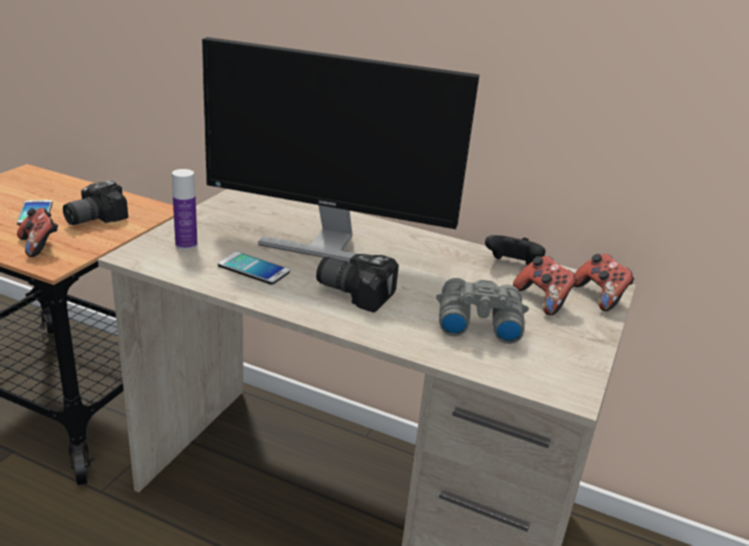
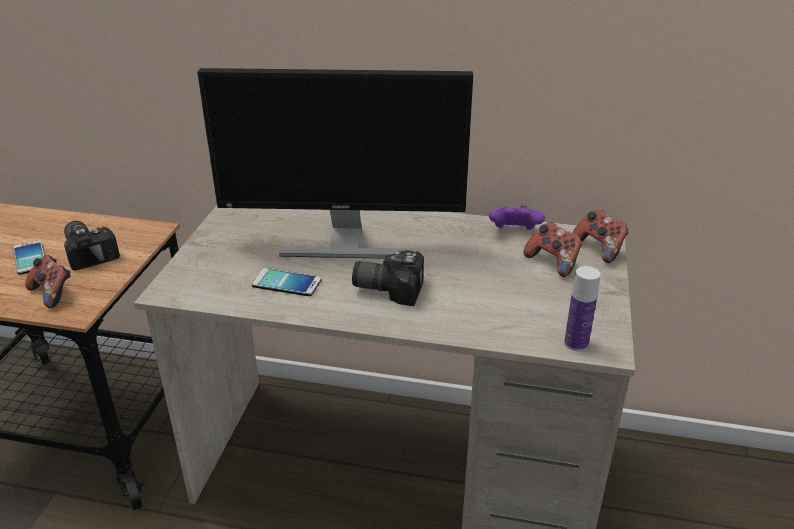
camera: 10 degrees left, 5 degrees up
camera [63,181,128,225] -> camera turned 120 degrees clockwise [64,221,120,271]
bottle [172,169,197,250] -> bottle moved to [564,266,601,351]
grey binoculars [436,278,529,344] -> none
black game controller [485,235,545,265] -> purple game controller [489,205,545,230]

